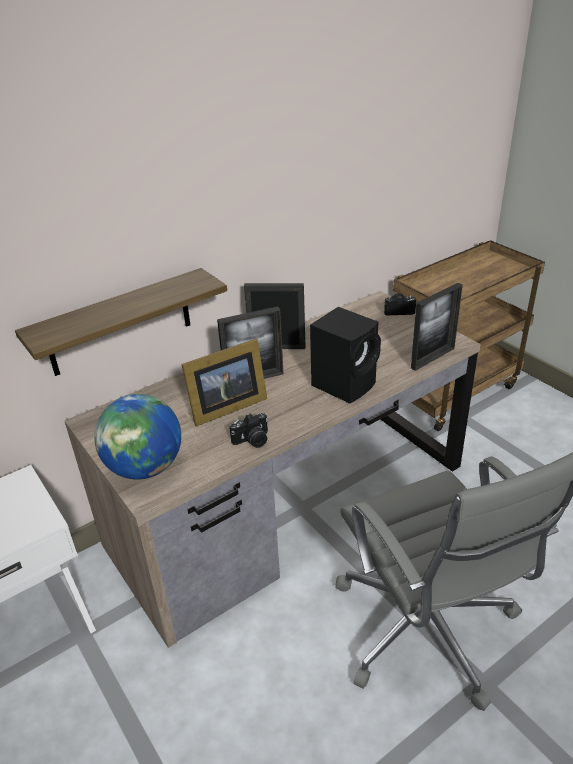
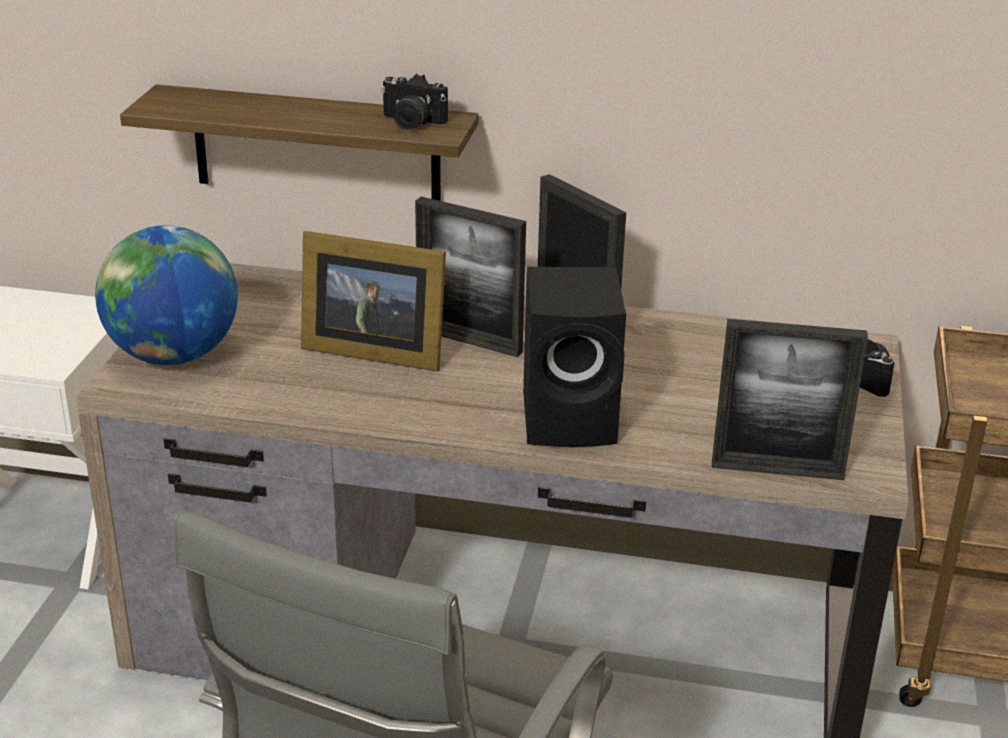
camera: 45 degrees right, 5 degrees down
camera [230,413,268,448] -> camera moved to [381,74,448,130]

